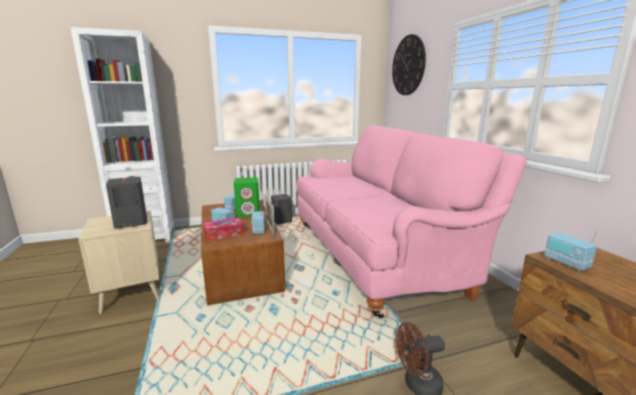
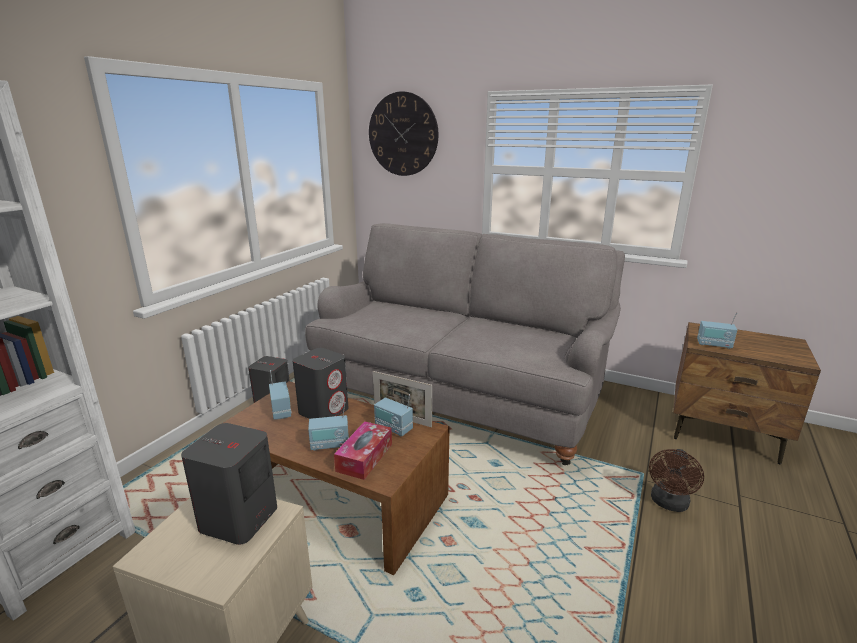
camera: 45 degrees left, 5 degrees up
green speaker [234,177,260,218] -> grey speaker [292,348,349,419]
pink sofa [297,125,527,318] -> grey sofa [305,223,625,465]

